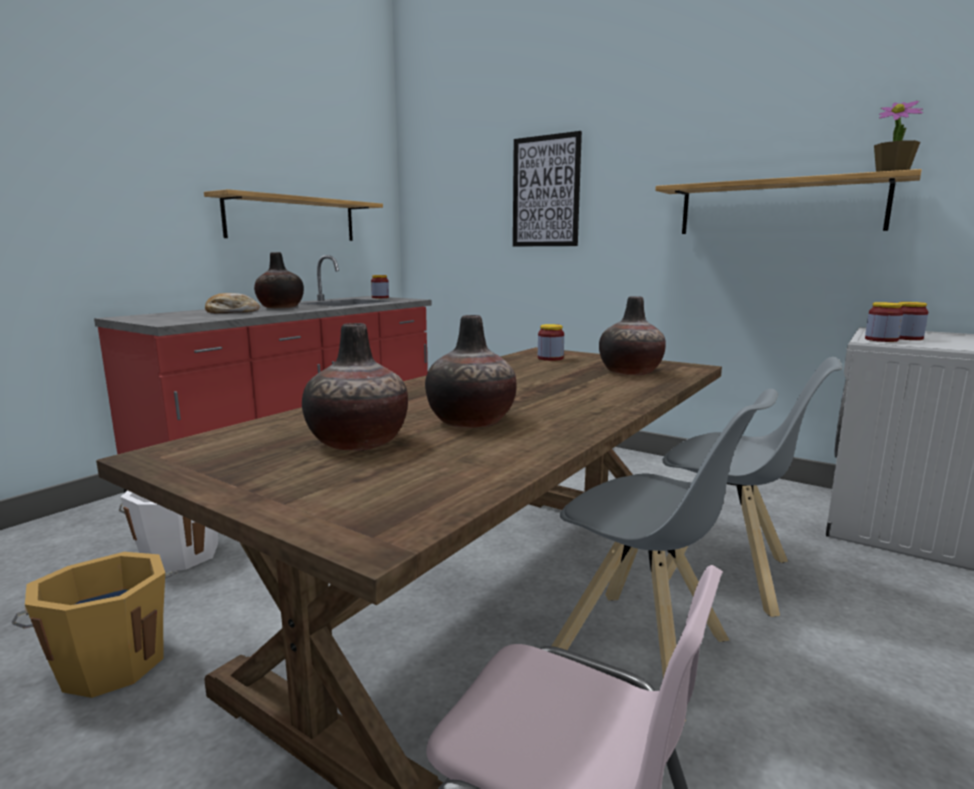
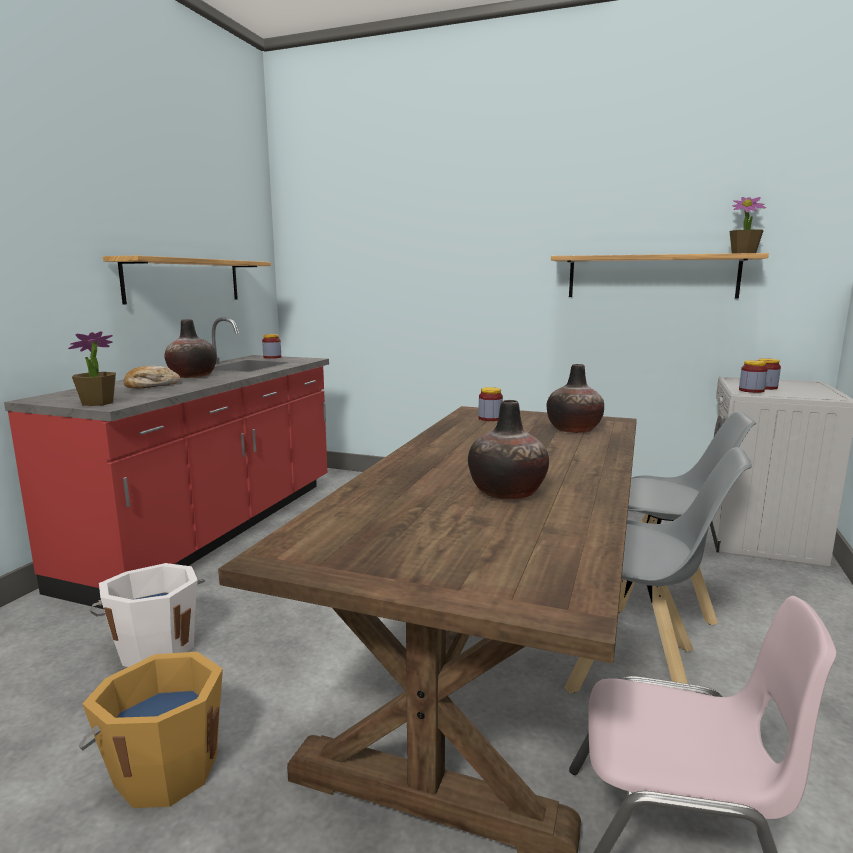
camera: 15 degrees left, 0 degrees up
vase [302,323,408,451] -> none
picture [513,131,582,246] -> none
none -> potted plant [68,331,116,406]

